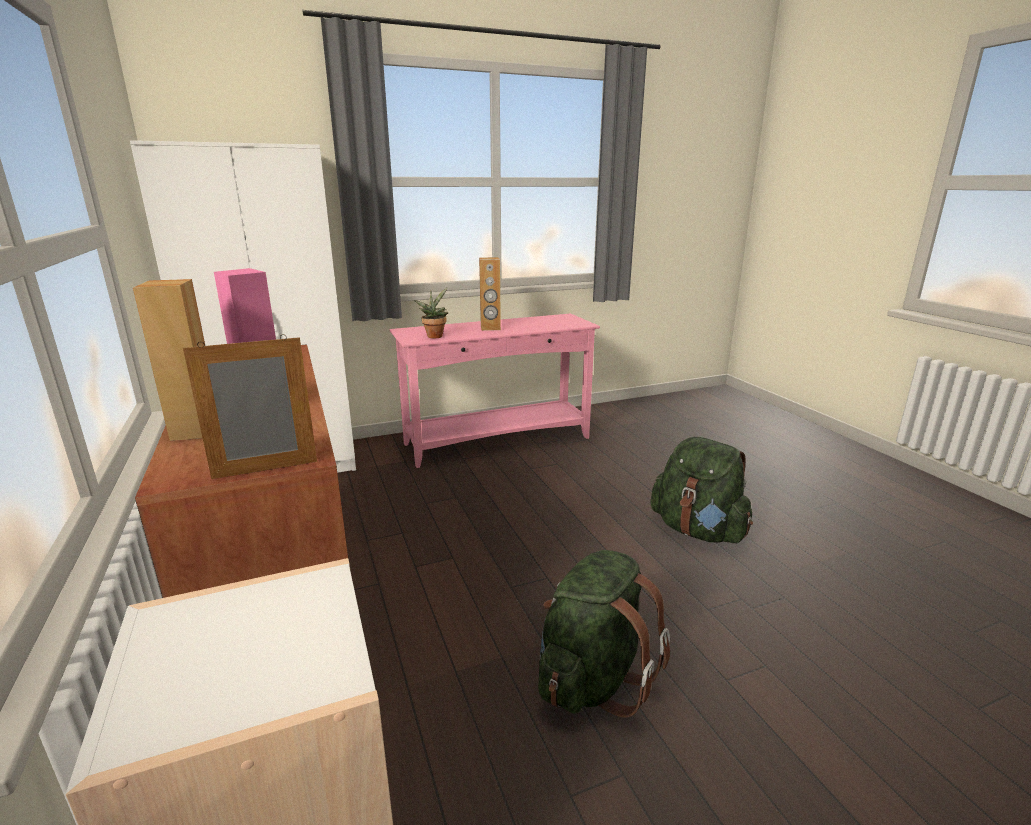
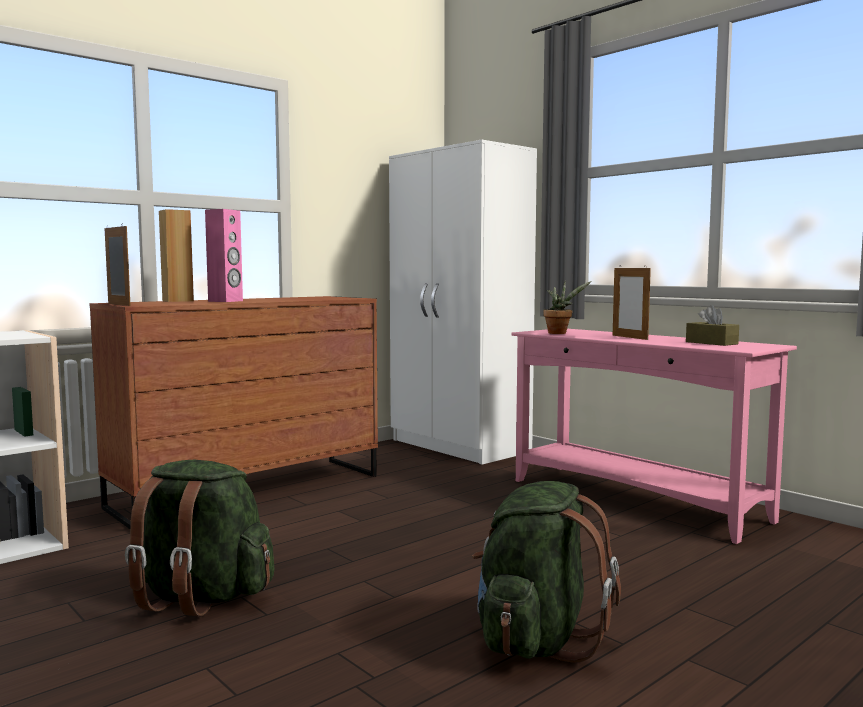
camera: 70 degrees right, 15 degrees down
brown speaker [479,257,501,331] -> picture frame [613,265,651,340]
none -> brown tissue box [686,305,739,346]

